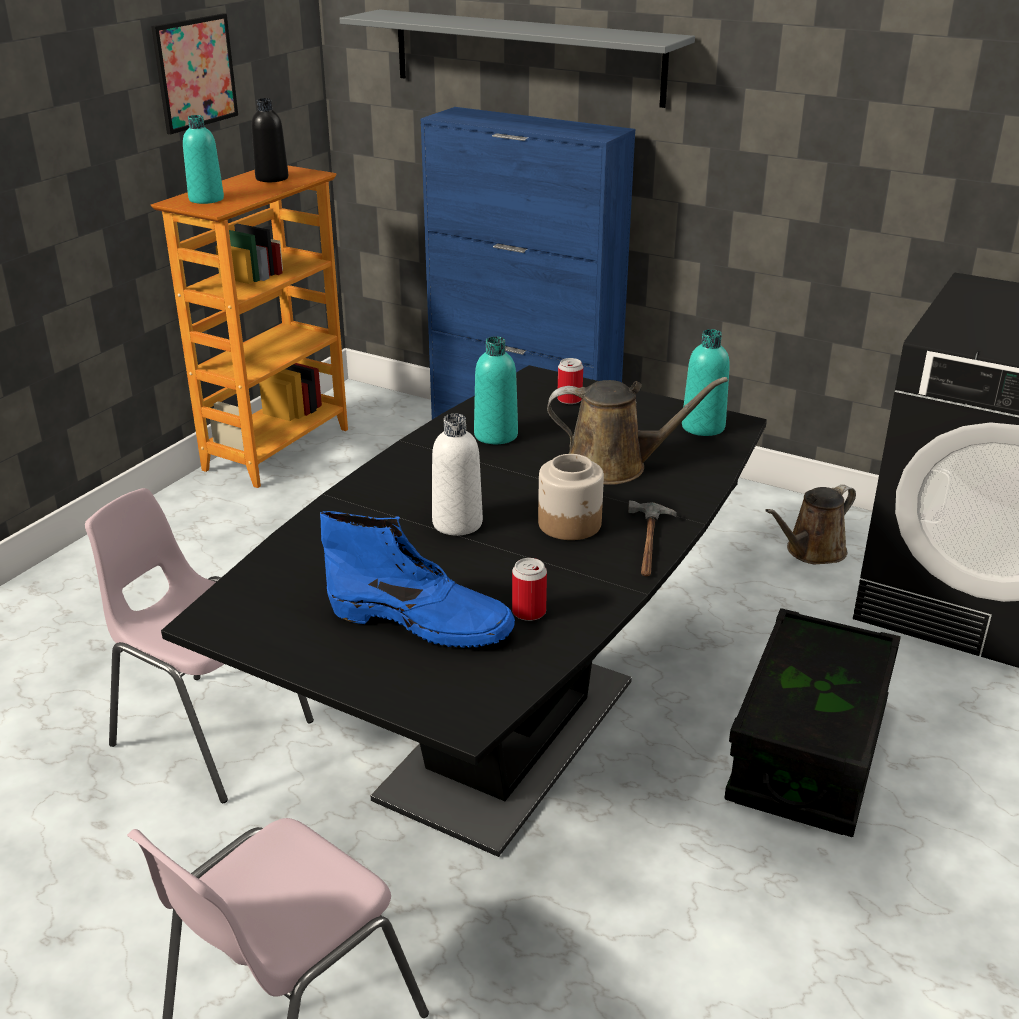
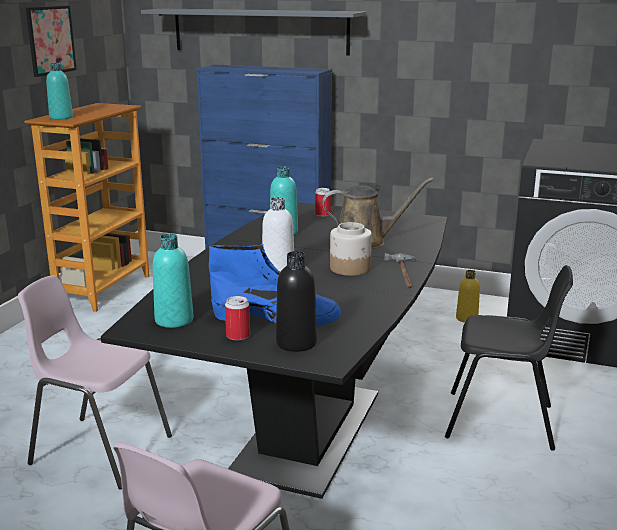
camera: 10 degrees left, 10 degrees down
black bottle [251,98,288,182] -> black bottle moved to [276,251,317,352]
can [512,558,547,621] -> can moved to [225,296,250,341]
turquoise bottle [682,329,730,436] -> turquoise bottle moved to [153,234,194,328]
black storage box [724,608,901,837] -> black chair [445,265,573,451]
brown watering can [765,485,856,564] -> yellow bottle [456,270,480,323]

